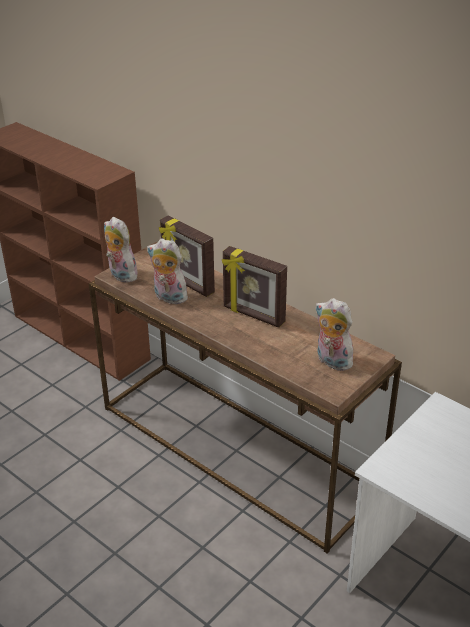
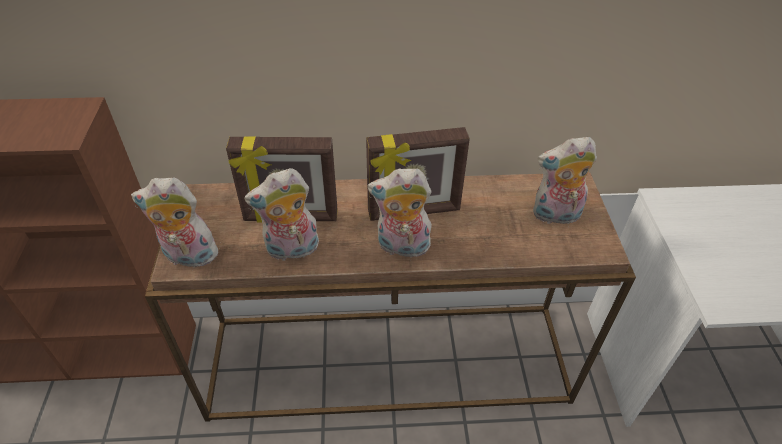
camera: 45 degrees left, 10 degrees up
none -> plush toy [368,168,434,257]

